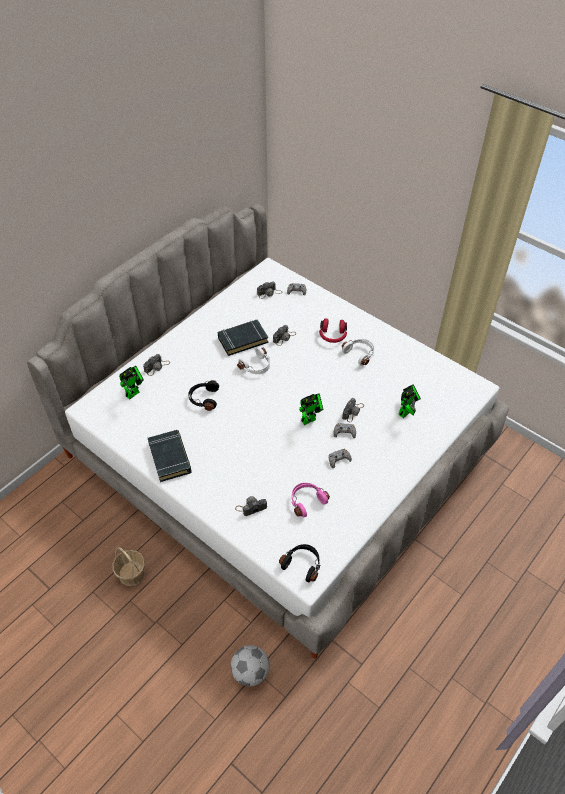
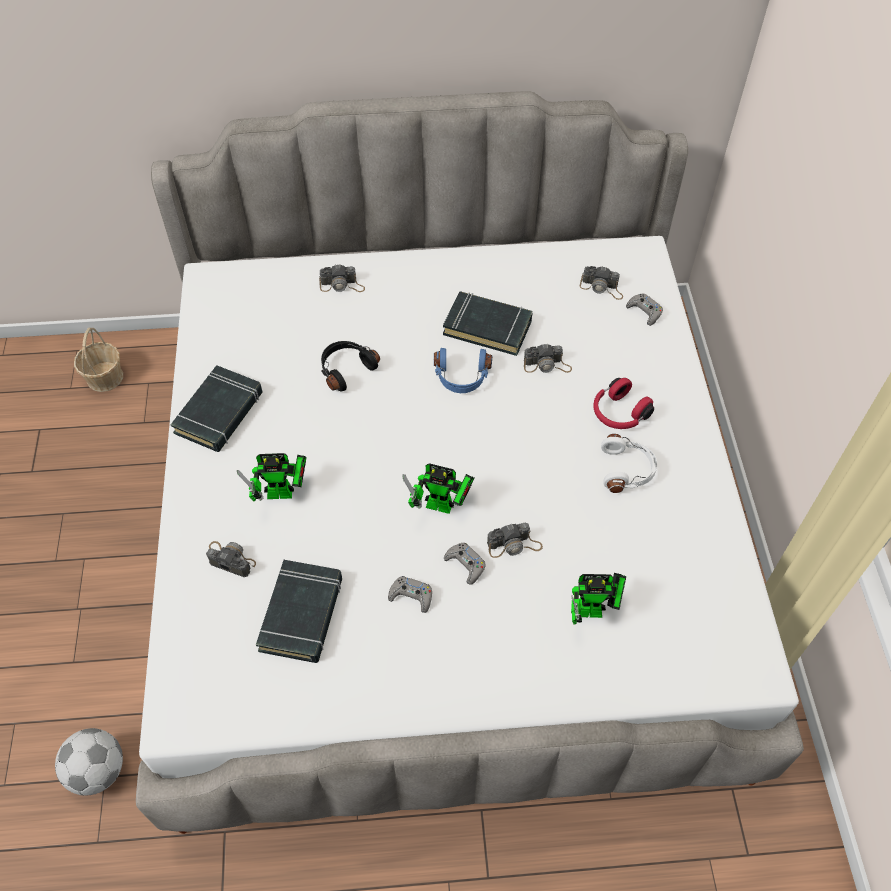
camera: 45 degrees right, 5 degrees up
basket [112,546,145,586] -> basket moved to [74,328,123,392]
toy robot [119,366,144,399] -> toy robot moved to [237,453,306,501]
white headphones [237,347,270,374] -> blue headphones [434,348,492,393]
black headphones [279,544,320,583] -> none
pink headphones [291,483,330,517] -> black book [256,560,342,663]

